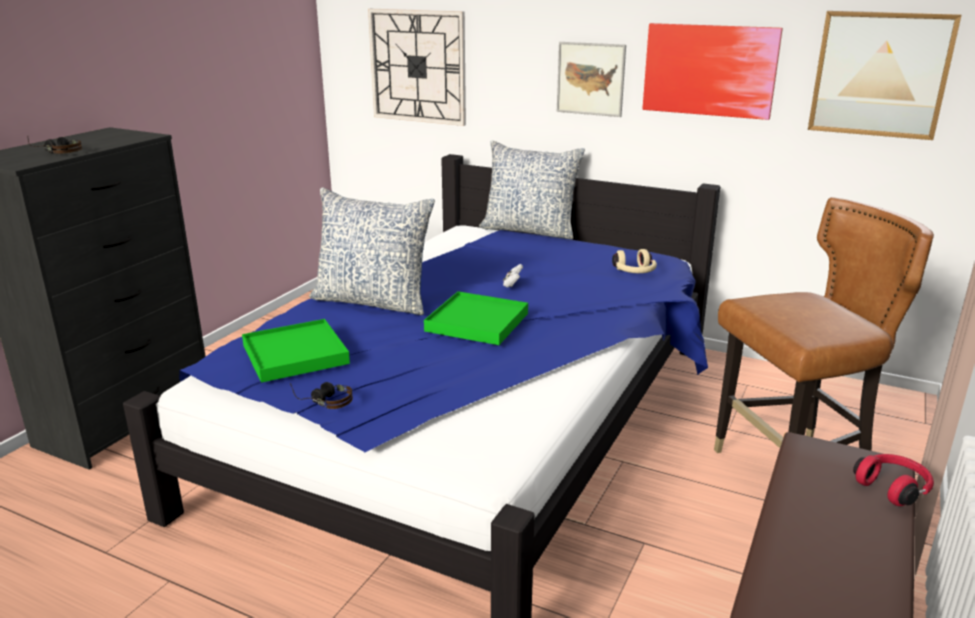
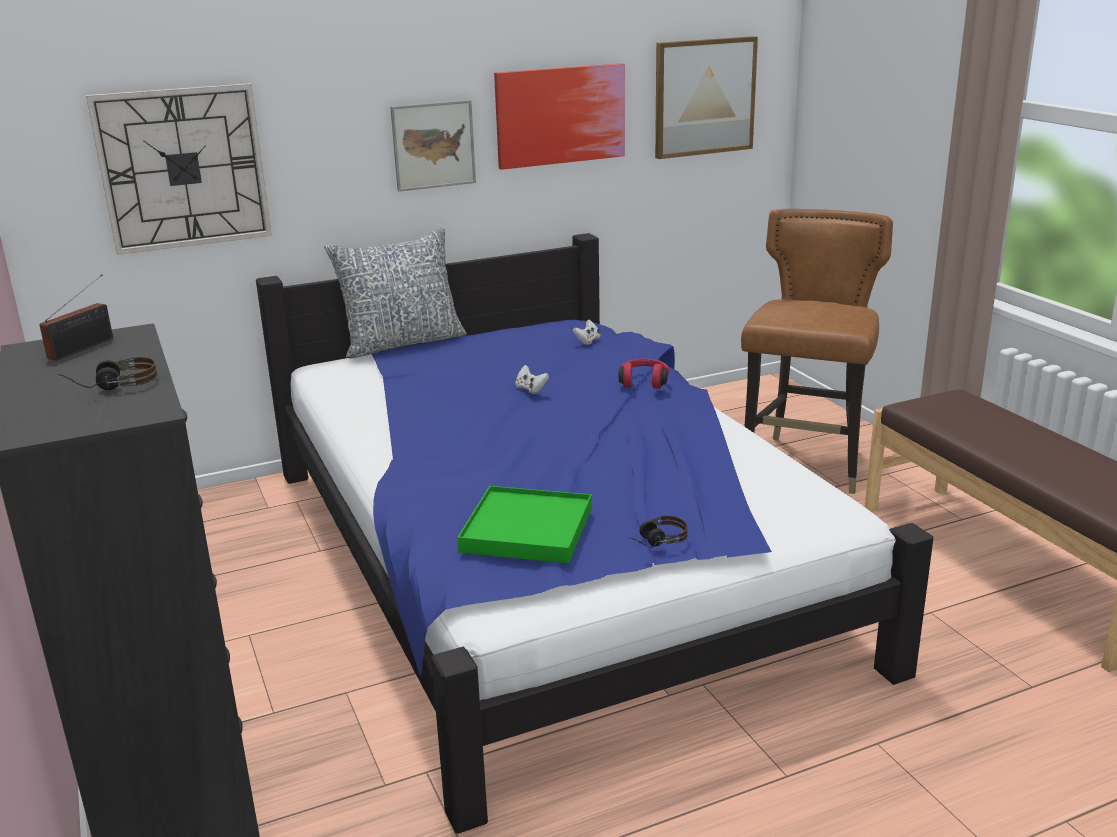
camera: 50 degrees left, 0 degrees up
pillow [309,187,435,315] -> none
green tray [424,291,528,345] -> none
beige headphones [612,249,657,273] -> white game controller [573,319,601,345]
red headphones [853,454,934,506] -> red headphones moved to [618,359,669,389]
none -> radio [40,274,113,361]

